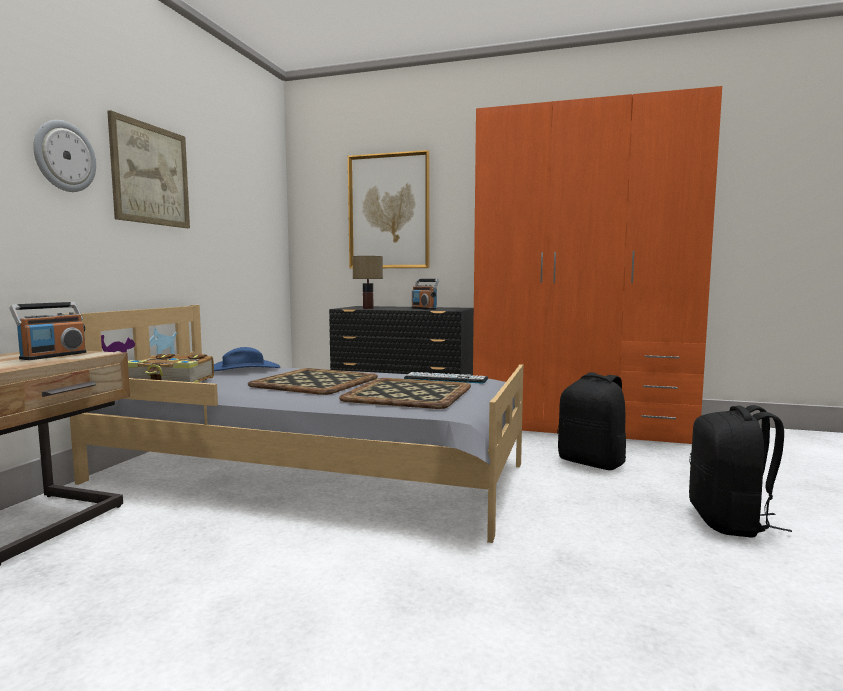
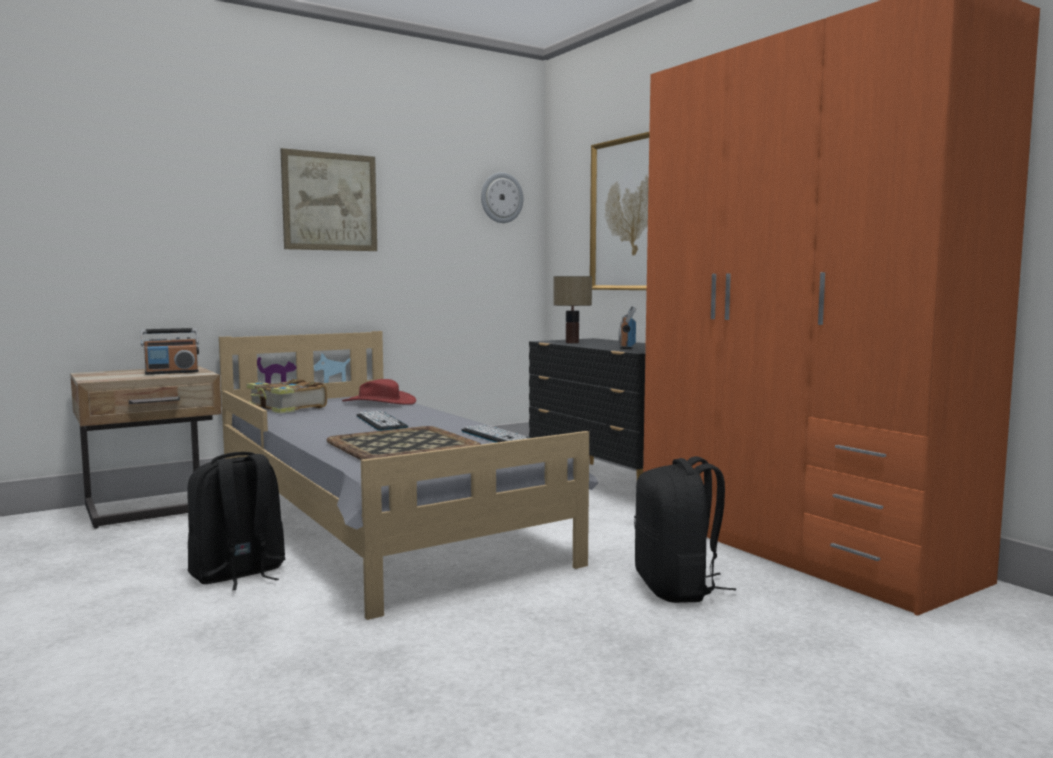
camera: 40 degrees right, 0 degrees up
wall clock [33,120,96,192] -> wall clock moved to [481,172,523,223]
blue hat [214,347,280,372] -> red hat [342,379,416,405]
tray [248,368,378,395] -> keyboard [356,411,408,431]
black backpack [689,405,792,538] -> black backpack moved to [187,452,286,591]

